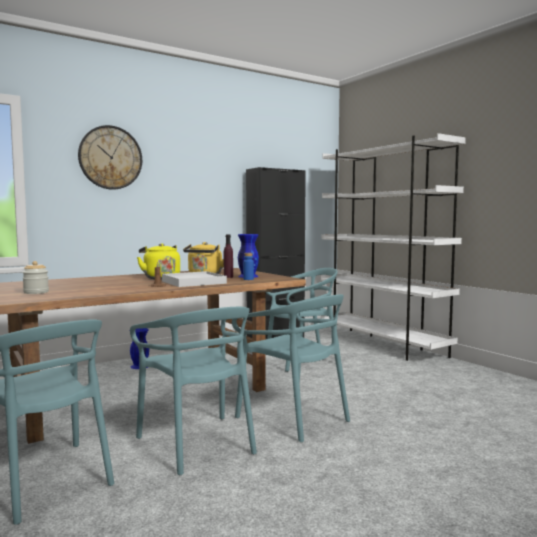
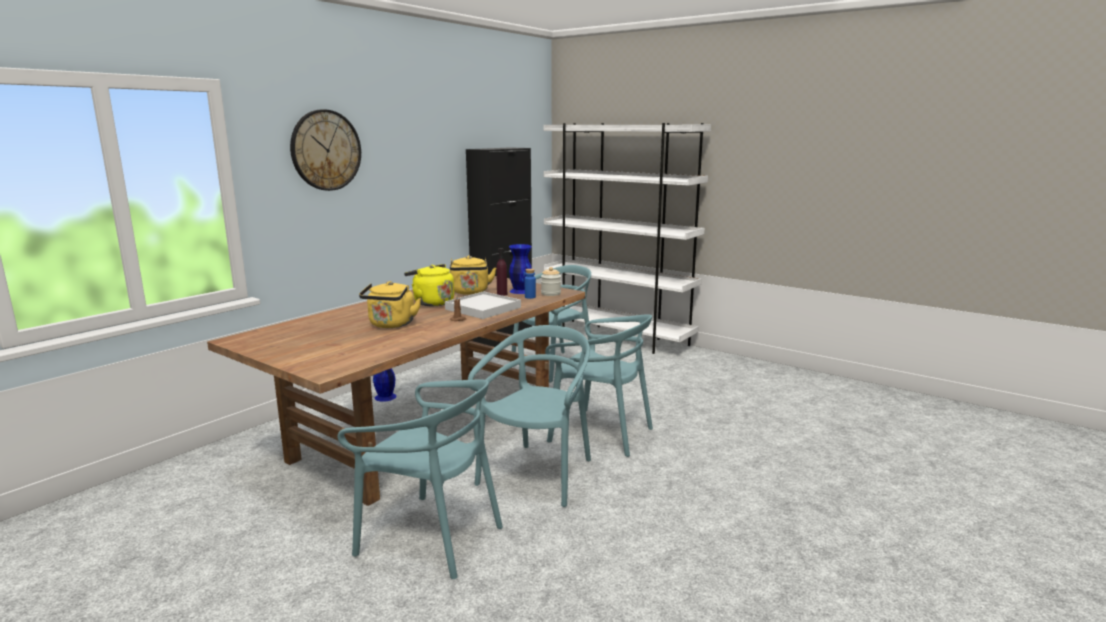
camera: 20 degrees left, 10 degrees up
jar [22,261,49,294] -> jar moved to [541,267,561,296]
turquoise chair [130,307,257,475] -> turquoise chair turned 105 degrees counterclockwise [468,325,591,507]
none -> yellow kettle [359,281,421,328]

